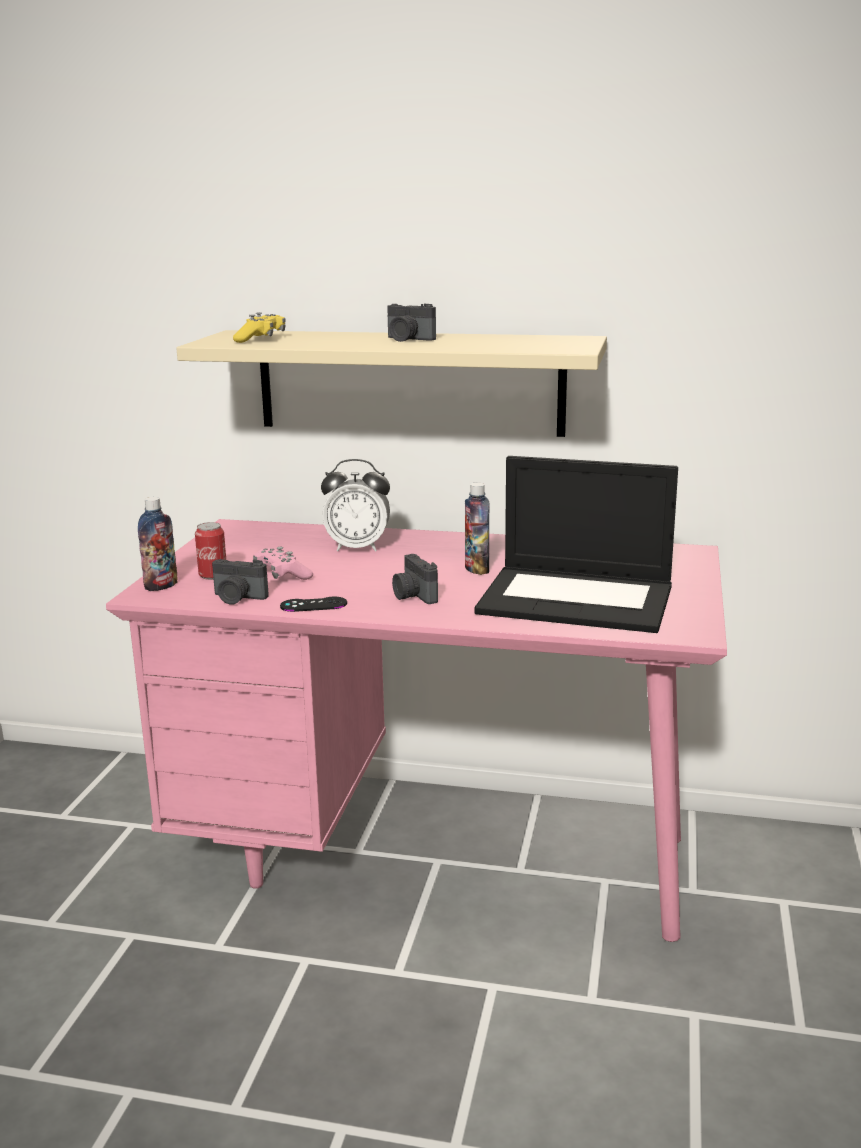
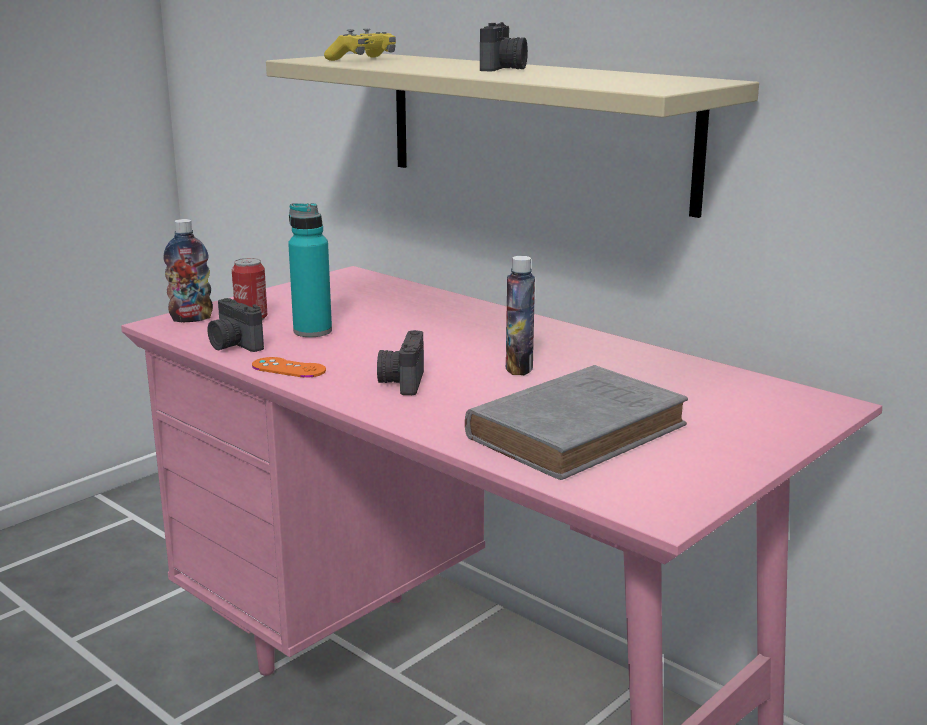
camera: 30 degrees right, 0 degrees up
pink game controller [253,547,313,580] -> turquoise bottle [288,203,332,337]
black game controller [280,597,347,612] -> orange game controller [252,357,326,378]
alarm clock [321,459,390,552] -> none
camera [387,304,436,342] -> camera turned 135 degrees counterclockwise [480,22,528,71]
laptop [474,456,678,633] -> grey book [465,365,688,480]

